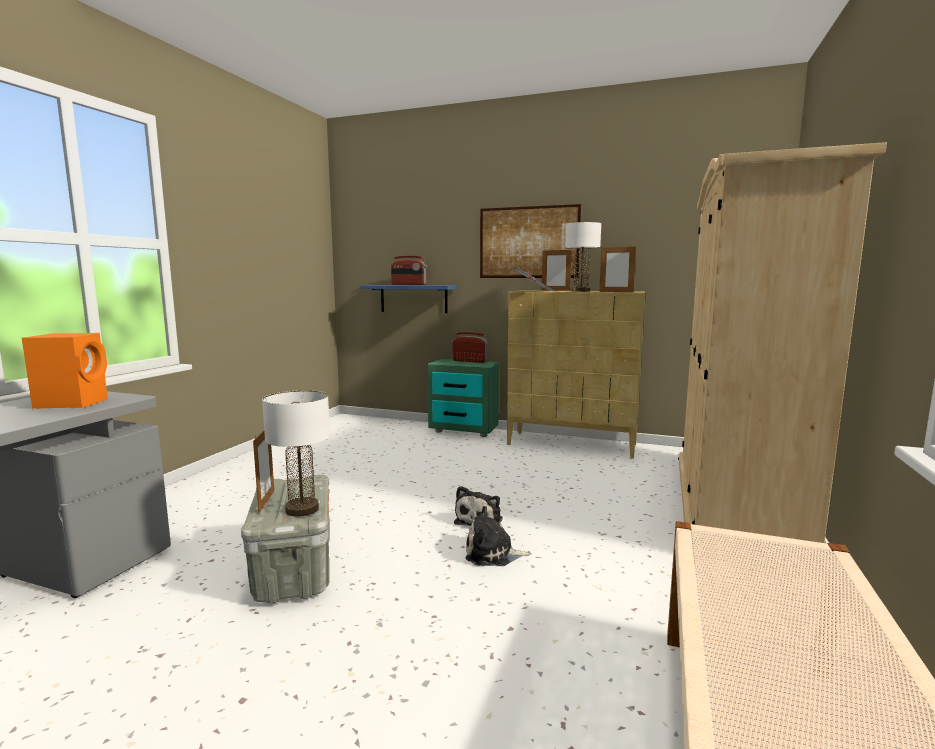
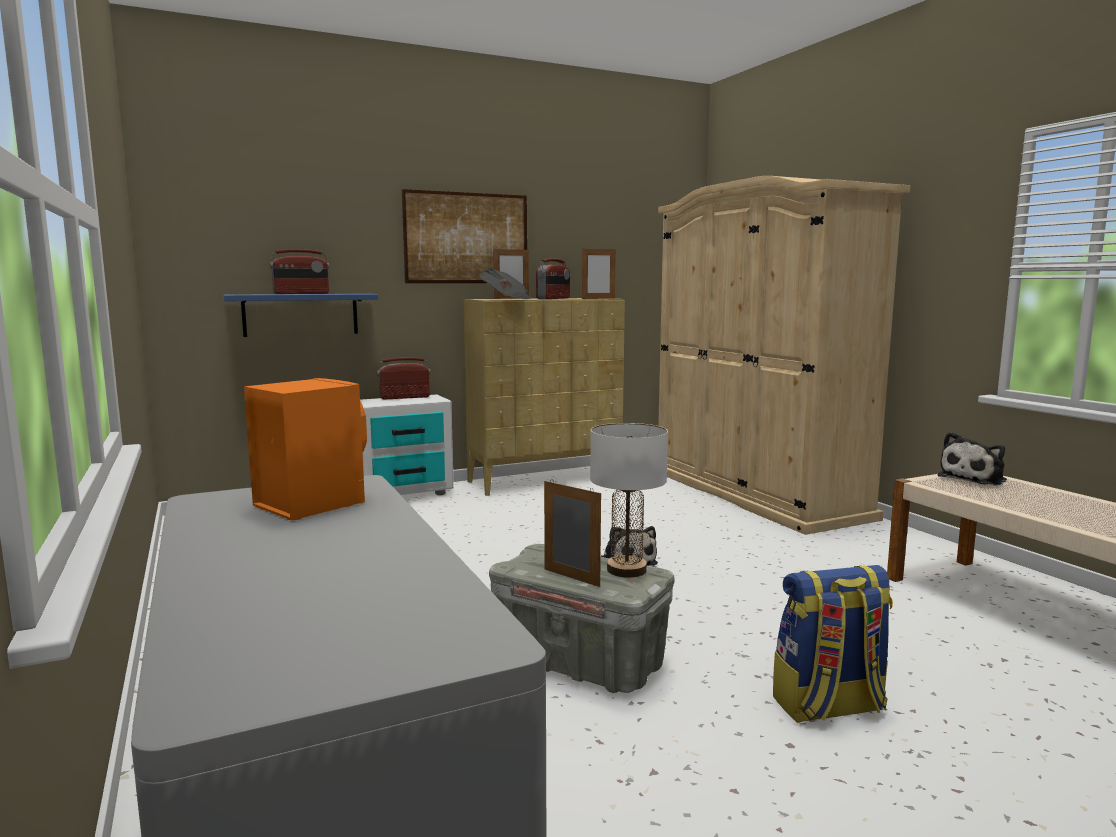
camera: 45 degrees left, 0 degrees up
green nightstand [427,359,499,437] -> white nightstand [360,395,454,495]
plush toy [466,506,532,566] -> plush toy moved to [937,432,1007,486]
table lamp [565,222,601,292] -> radio [536,259,570,299]
none -> backpack [773,565,893,723]

